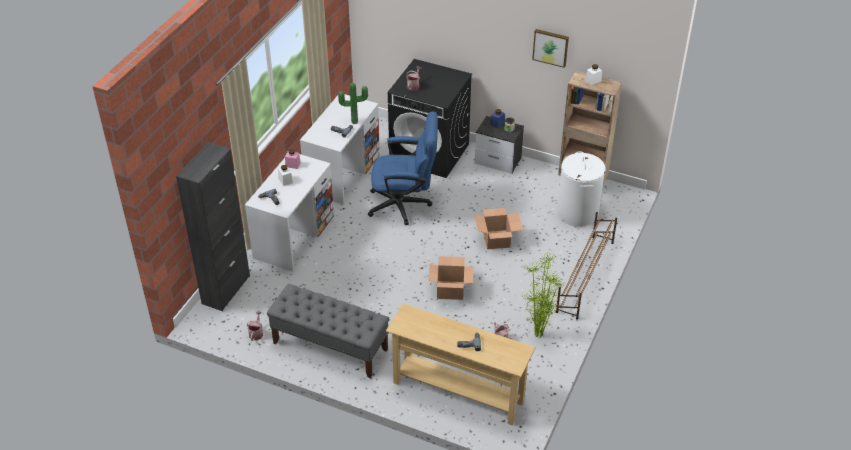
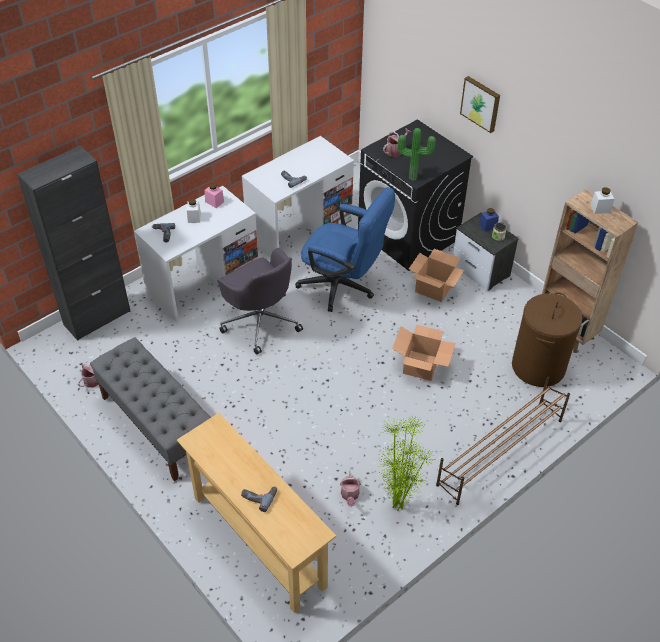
camera: 25 degrees right, 5 degrees up
potted plant [338,83,368,124] -> potted plant moved to [397,128,436,181]
cardboard box [428,256,473,300] -> cardboard box moved to [409,249,464,302]
picture [532,29,569,68] -> picture moved to [460,76,500,133]
white laundry basket [557,151,606,227] -> brown laundry basket [512,292,582,387]
none -> grey office chair [217,248,303,355]

